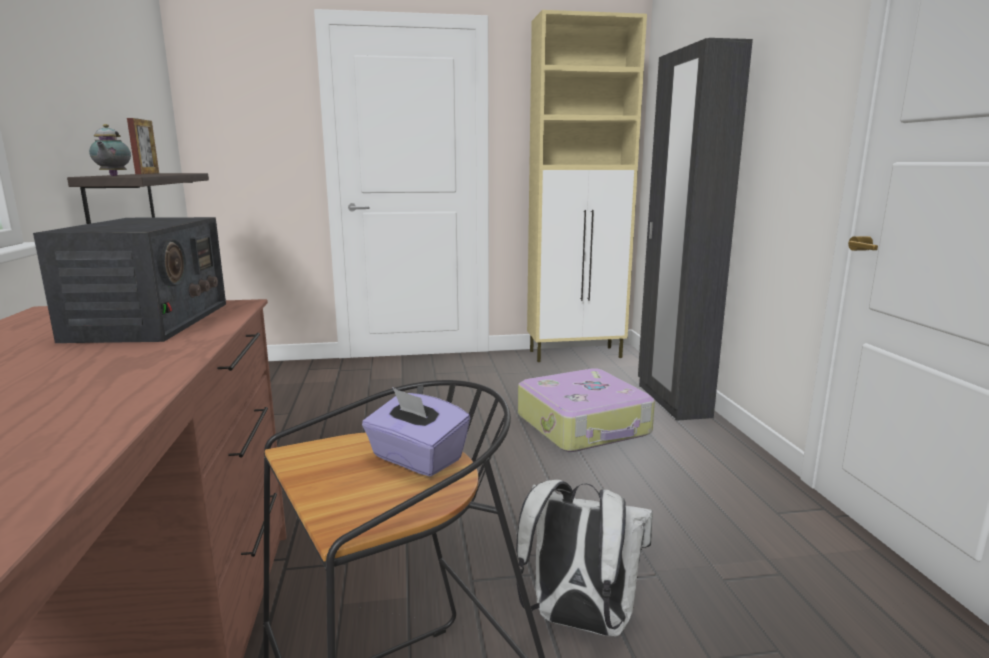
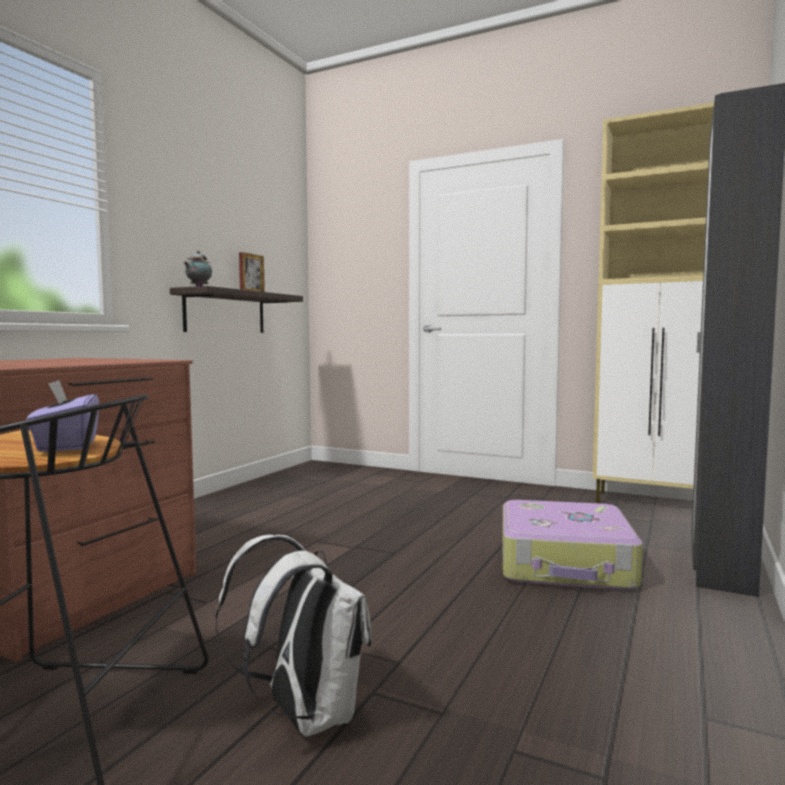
camera: 35 degrees right, 10 degrees down
radio [33,217,226,343] -> none

